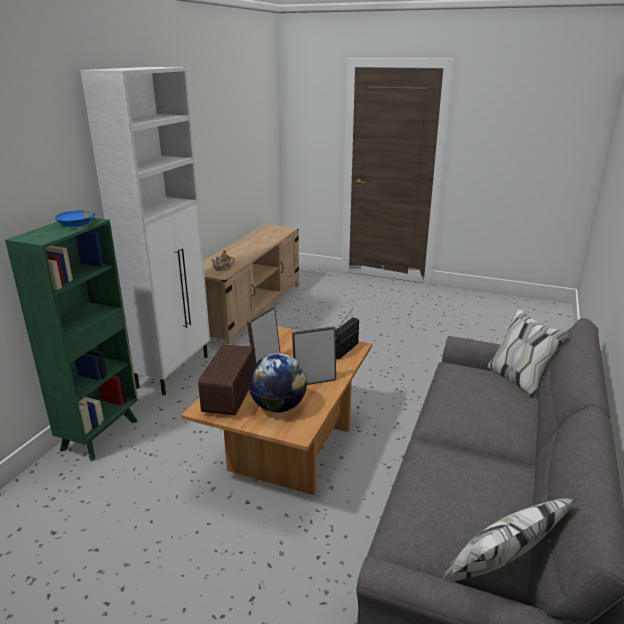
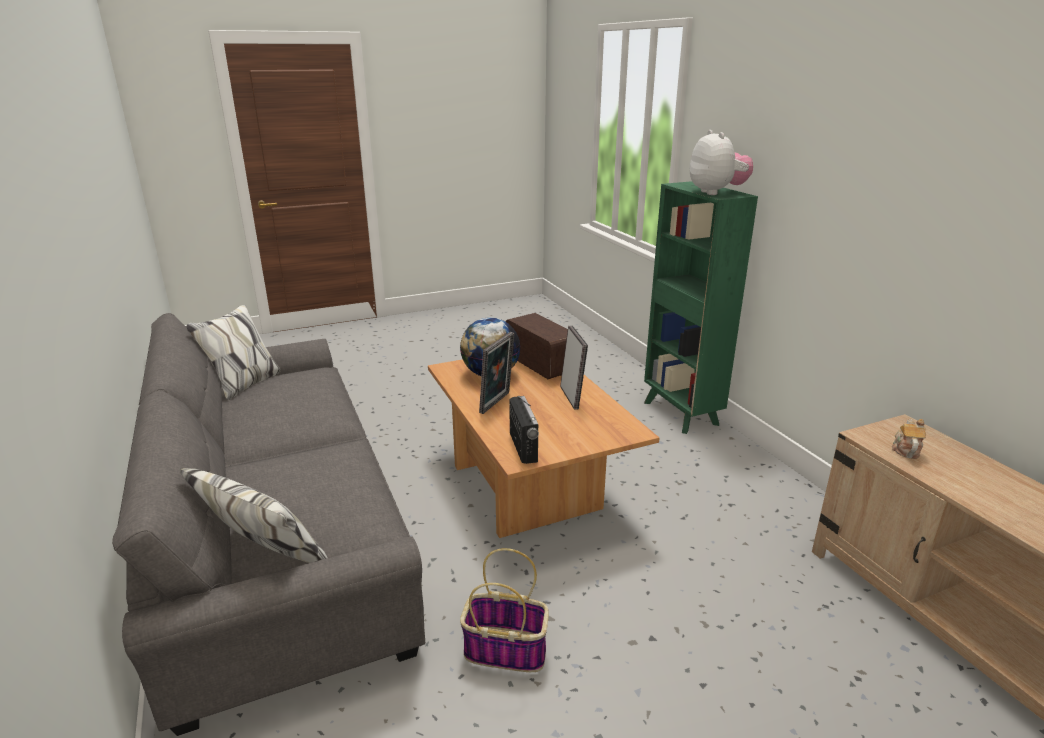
camera: 135 degrees right, 0 degrees up
blue bowl [55,210,95,227] -> plush toy [690,130,753,195]
white cabinet [80,67,210,395] -> none
none -> basket [460,548,549,672]

